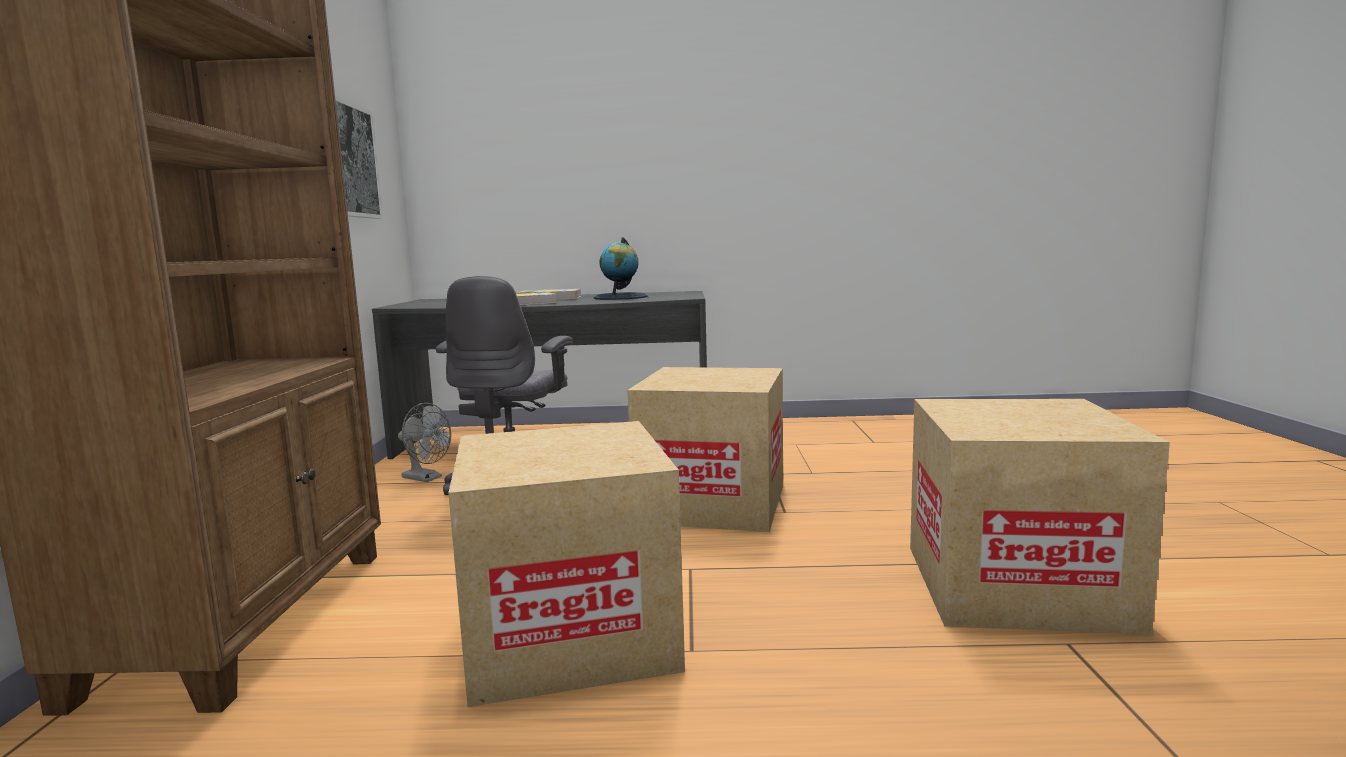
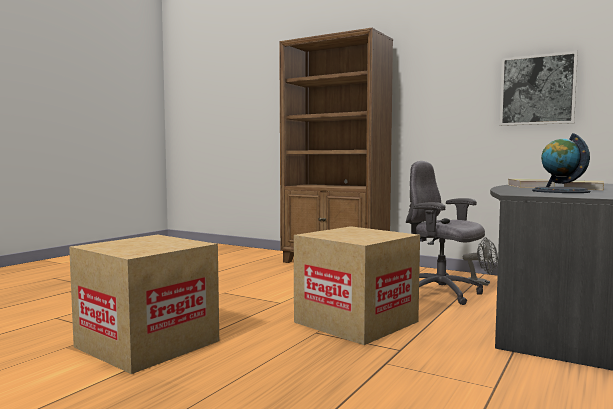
camera: 120 degrees right, 5 degrees down
grey fan [398,403,451,482] -> grey fan turned 120 degrees counterclockwise [463,237,498,286]
cardboard box [448,421,685,707] -> none

